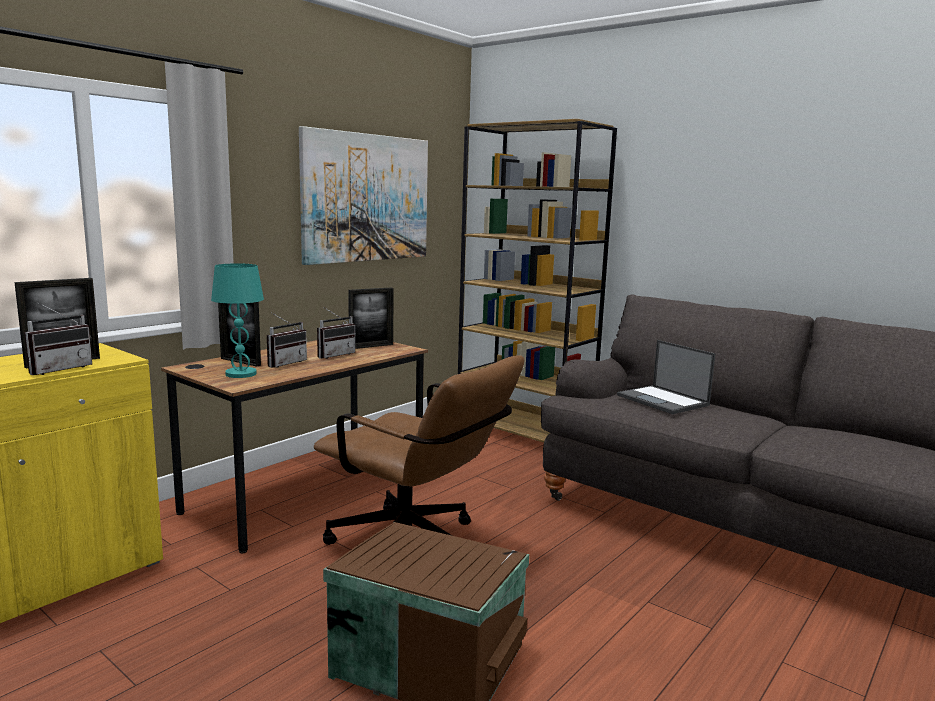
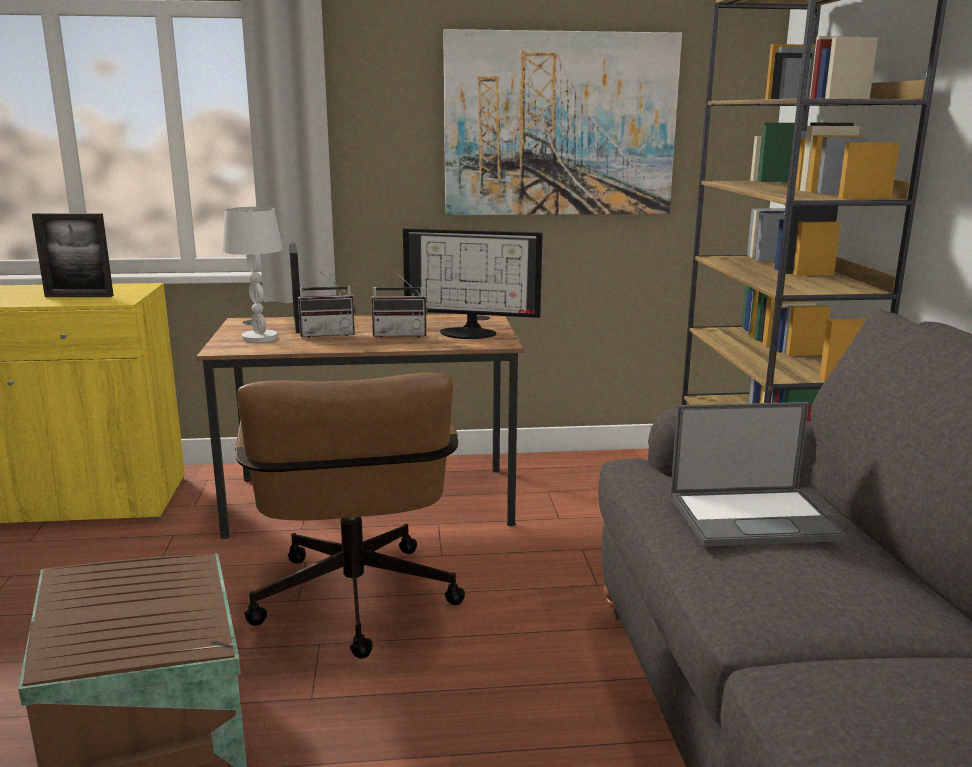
camera: 45 degrees right, 5 degrees up
radio [24,302,92,375] -> none
turquoise table lamp [211,263,264,378] -> white table lamp [222,207,283,343]
picture frame [348,288,394,349] -> monitor [403,228,542,339]
laptop [617,340,715,414] -> laptop turned 105 degrees counterclockwise [670,402,846,547]

